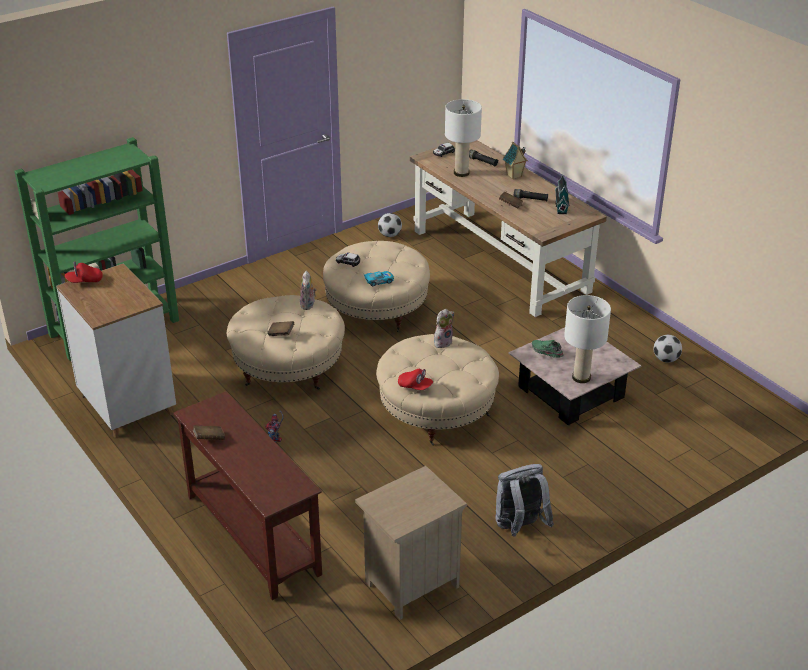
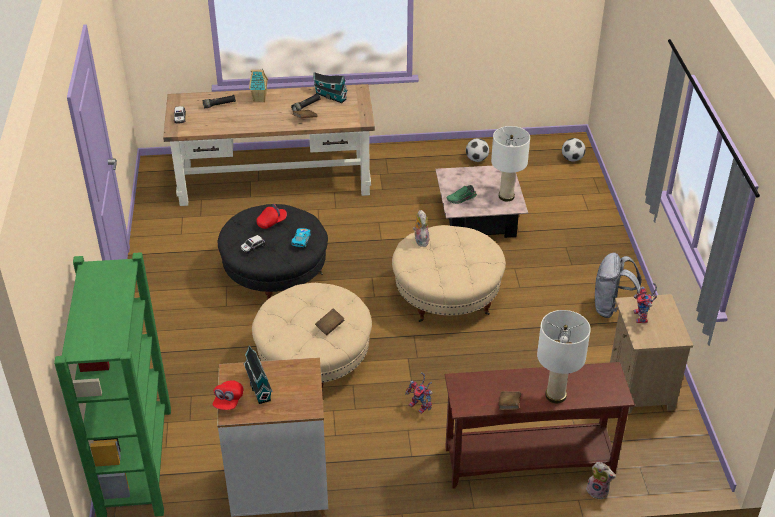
camera: 60 degrees left, 5 degrees up
plush toy [300,271,317,310] -> plush toy moved to [586,462,616,500]
beige ottoman [323,241,430,332] -> black ottoman [218,204,328,300]
football [378,213,402,237] -> football moved to [562,138,586,162]
red cap [398,369,433,390] -> red cap moved to [256,204,287,229]
white table lamp [445,99,482,177] -> white table lamp moved to [537,310,591,403]
none -> toy house [244,346,272,404]
none -> toy robot [634,283,657,323]

